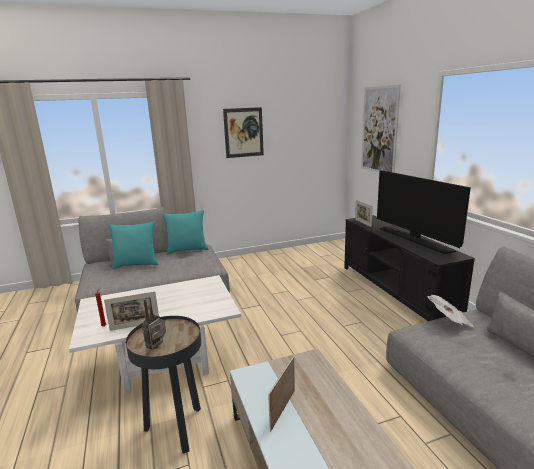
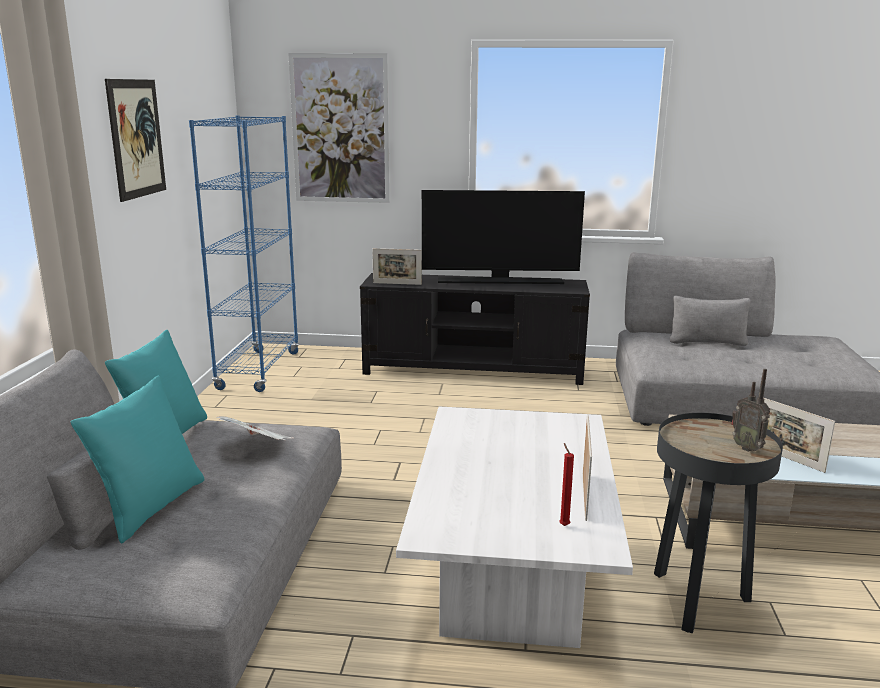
camera: 65 degrees left, 0 degrees up
newspaper [427,295,475,327] -> newspaper moved to [216,416,294,440]
none -> blue bookcase [189,115,300,392]

